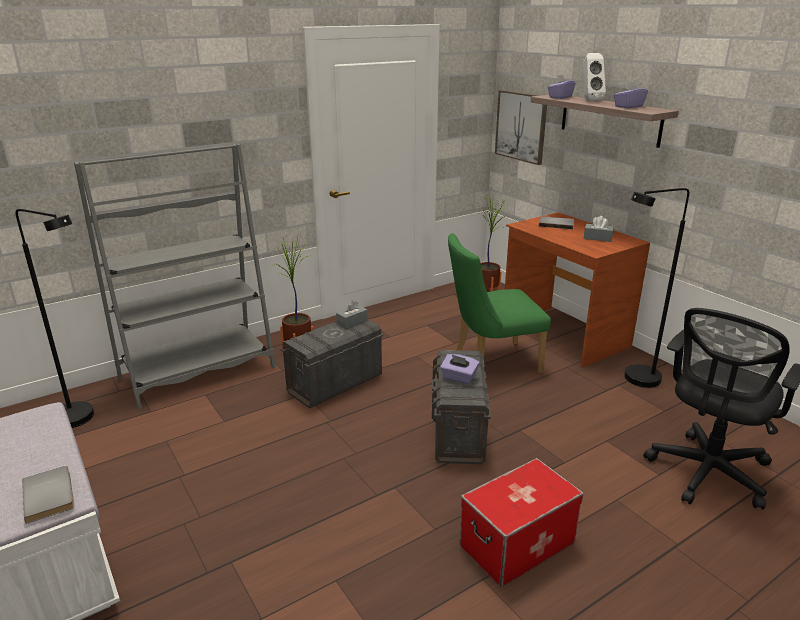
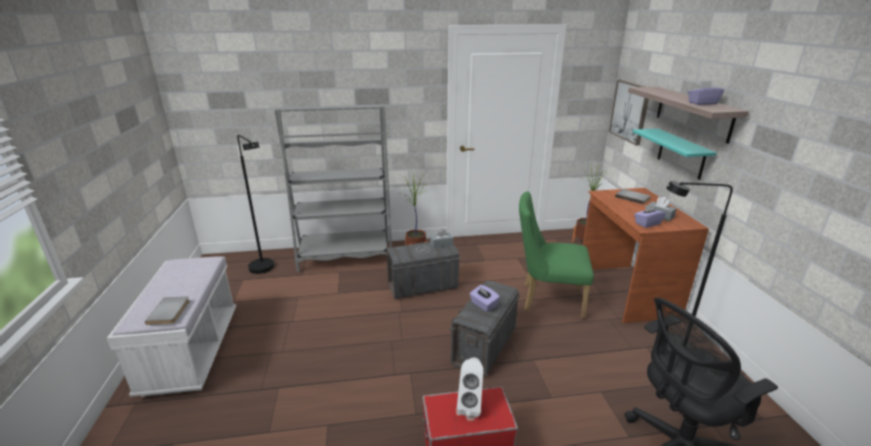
camera: 25 degrees right, 0 degrees up
purple tissue box [548,75,575,99] -> purple tissue box moved to [634,204,666,228]
white speaker [583,53,606,101] -> white speaker moved to [457,357,483,417]
none -> turquoise shelf [632,129,717,180]

